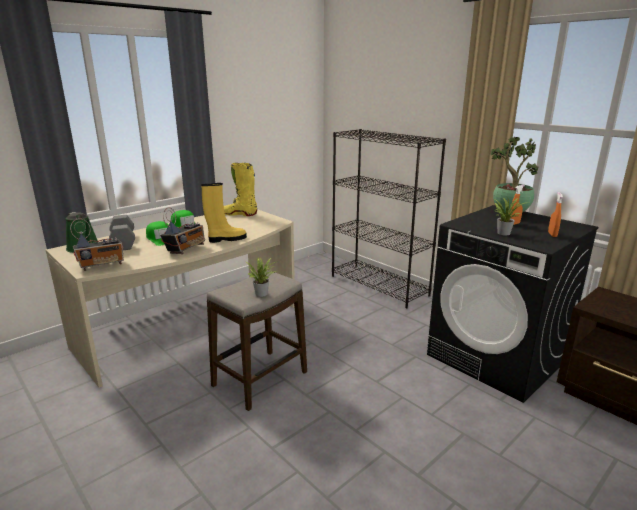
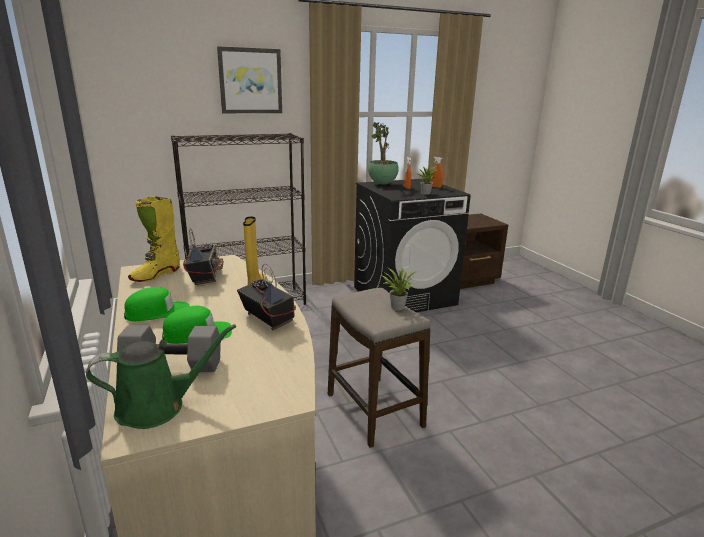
camera: 70 degrees left, 0 degrees up
radio [70,218,124,271] -> radio moved to [183,228,223,285]
none -> picture [217,46,282,113]

